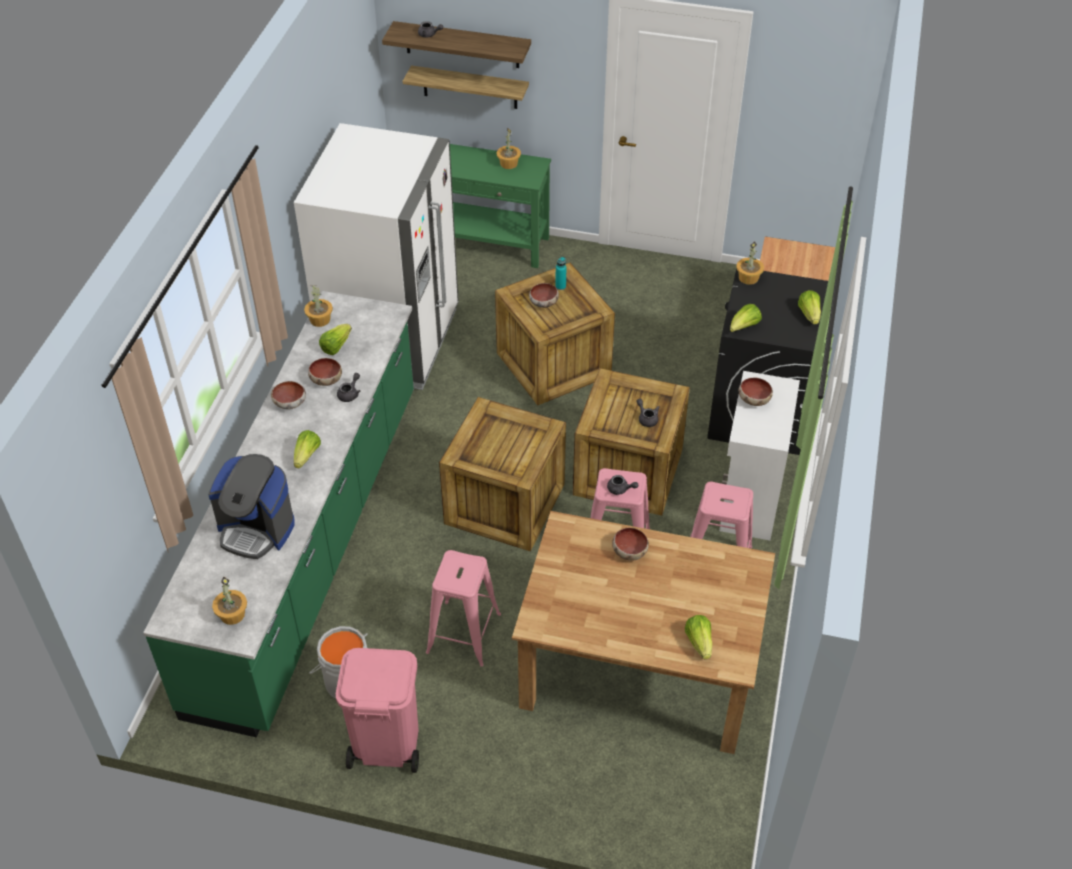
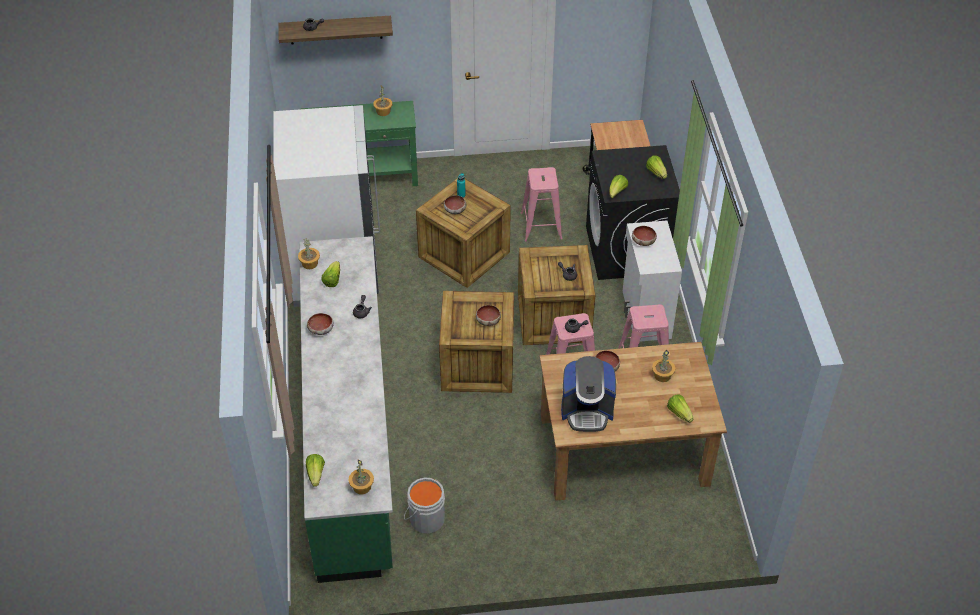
camera: 20 degrees left, 0 degrees up
coffee machine [208,454,295,559] -> coffee machine moved to [561,356,616,432]
lettuce [294,430,321,469] -> lettuce moved to [306,454,325,487]
bowl [308,358,342,386] -> bowl moved to [476,305,501,326]
pink trash can [336,648,419,773] -> none
shelf [403,65,529,109] -> none
pink stool [426,550,501,666] -> pink stool moved to [521,167,563,241]
potted plant [736,241,764,285] -> potted plant moved to [652,350,675,382]

